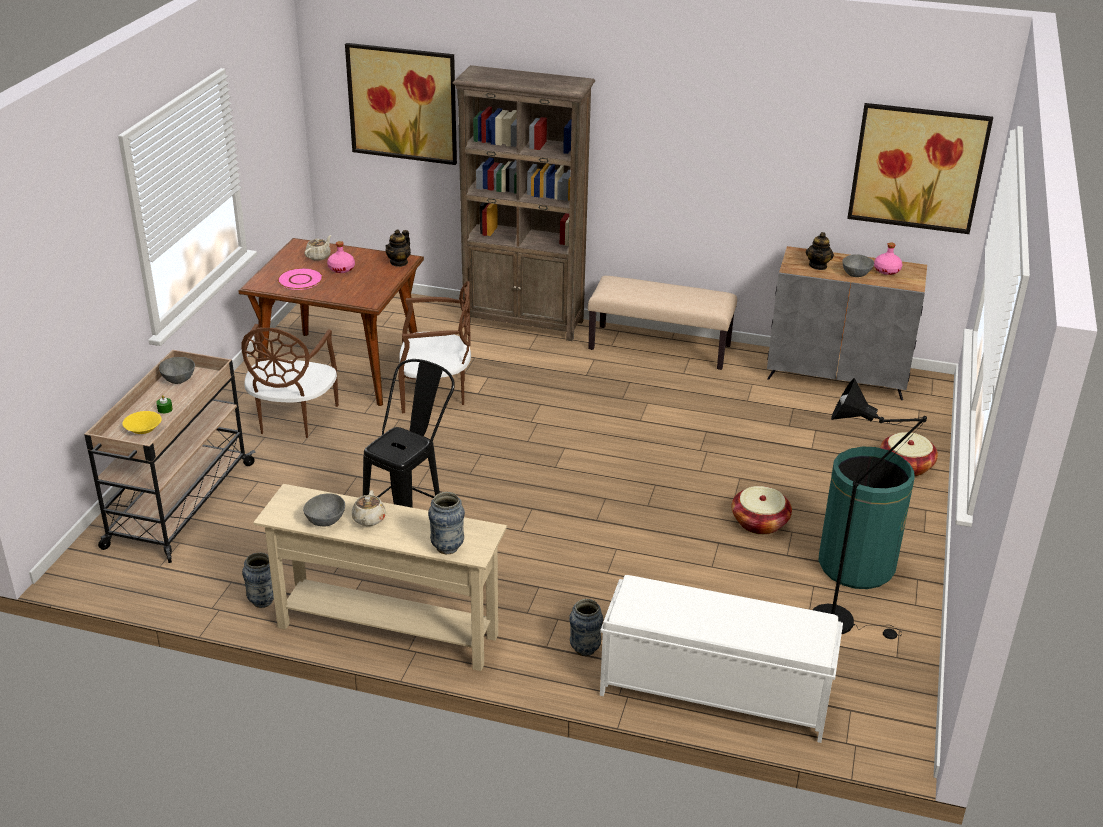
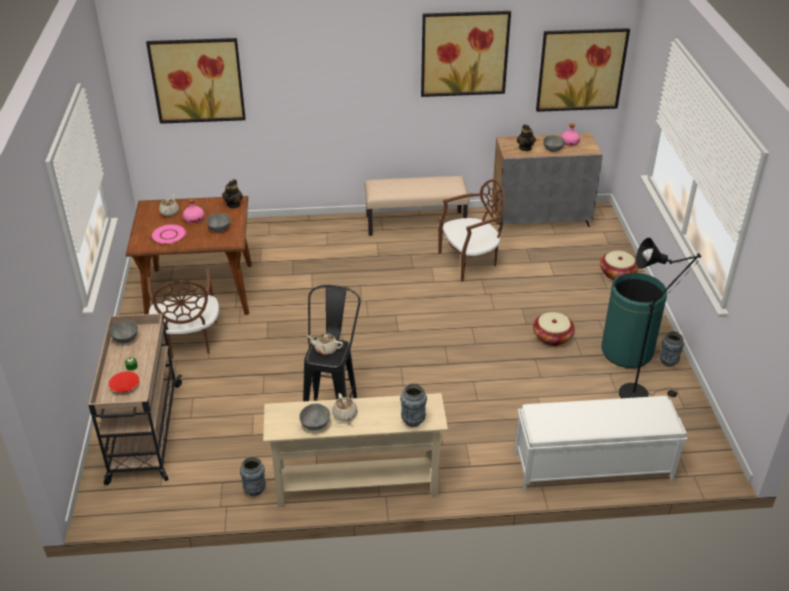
camera: 20 degrees left, 5 degrees up
yellow bowl [122,411,162,434] -> red bowl [109,371,139,392]
brown chair [398,281,471,413] -> brown chair moved to [438,179,505,282]
brown bookcase [453,65,595,341] -> none
vase [569,599,603,656] -> vase moved to [659,331,684,367]
none -> grey bowl [206,213,231,232]
none -> beige teapot [307,333,343,355]
none -> picture [421,11,511,97]

